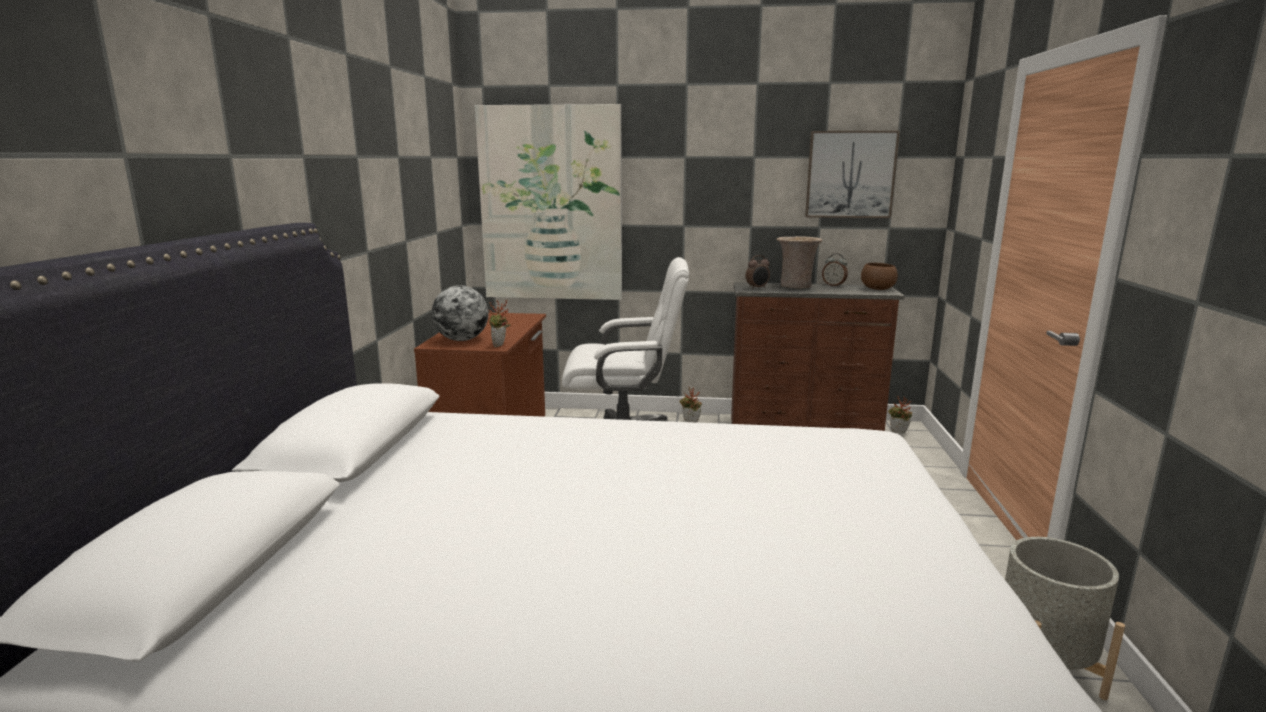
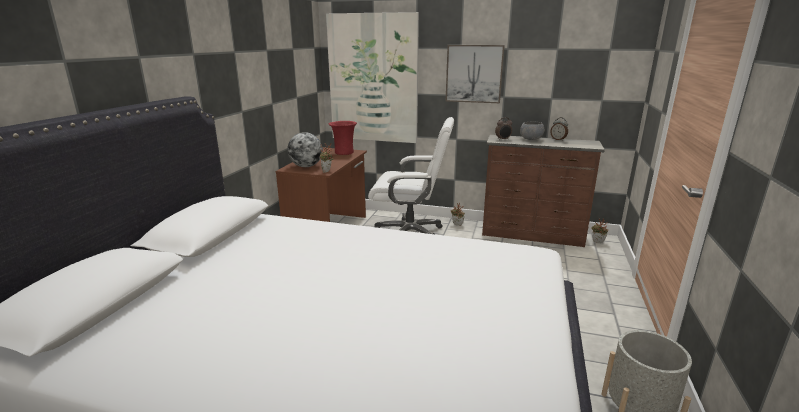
camera: 10 degrees right, 5 degrees up
beige vase [776,236,823,289] -> grey bowl [520,122,544,140]
picture [805,131,900,218] -> picture moved to [446,45,505,103]
brown bowl [861,263,898,290] -> none
none -> red vase [329,121,357,155]

